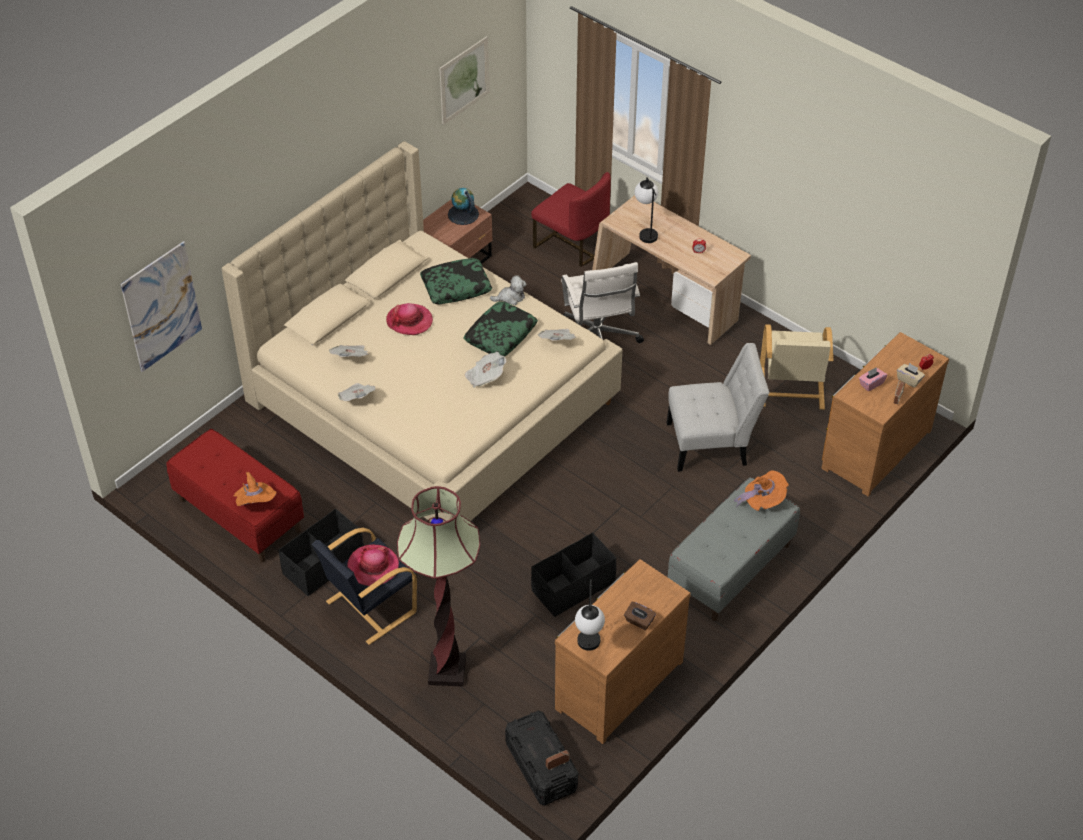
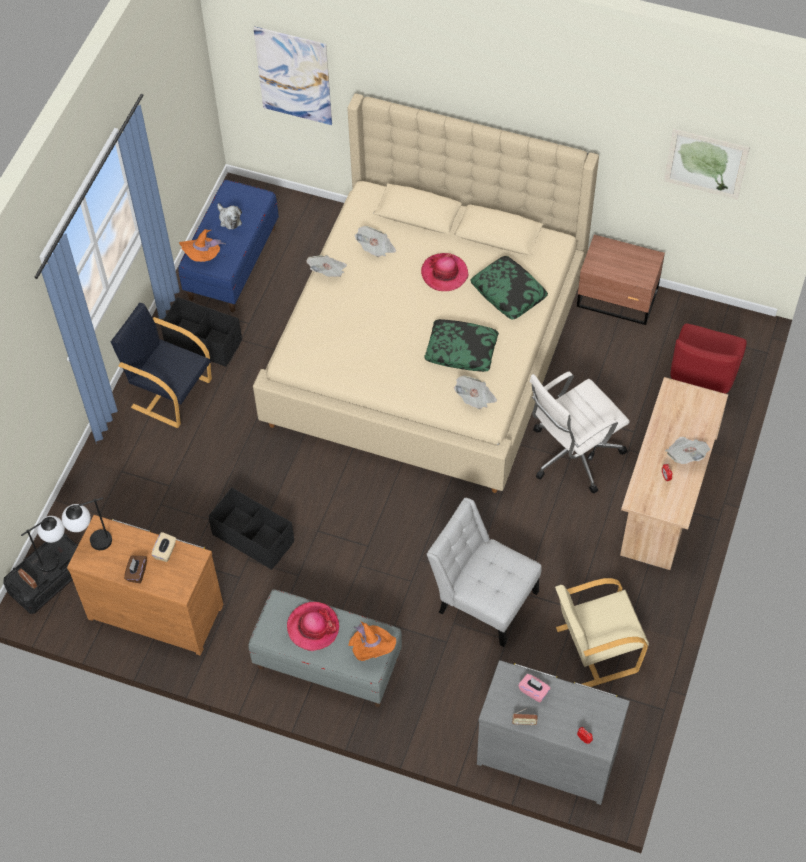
camera: 70 degrees right, 10 degrees up
red bench [167,429,304,562] -> blue bench [178,180,279,312]
hat [347,544,399,586] -> hat moved to [287,602,339,651]
floor lamp [397,486,480,686] -> none
globe [448,188,479,225] -> none
newspaper [465,352,506,388] -> newspaper moved to [665,437,710,464]
plush toy [490,275,527,305] -> plush toy moved to [217,203,242,230]
table lamp [635,177,658,243] -> table lamp moved to [21,516,65,572]
white chair [667,343,769,472] -> white chair turned 150 degrees clockwise [427,498,542,647]
brown dresser [822,332,949,496] -> grey dresser [477,660,630,805]
beige tissue box [897,363,925,388] -> beige tissue box moved to [151,532,177,562]

